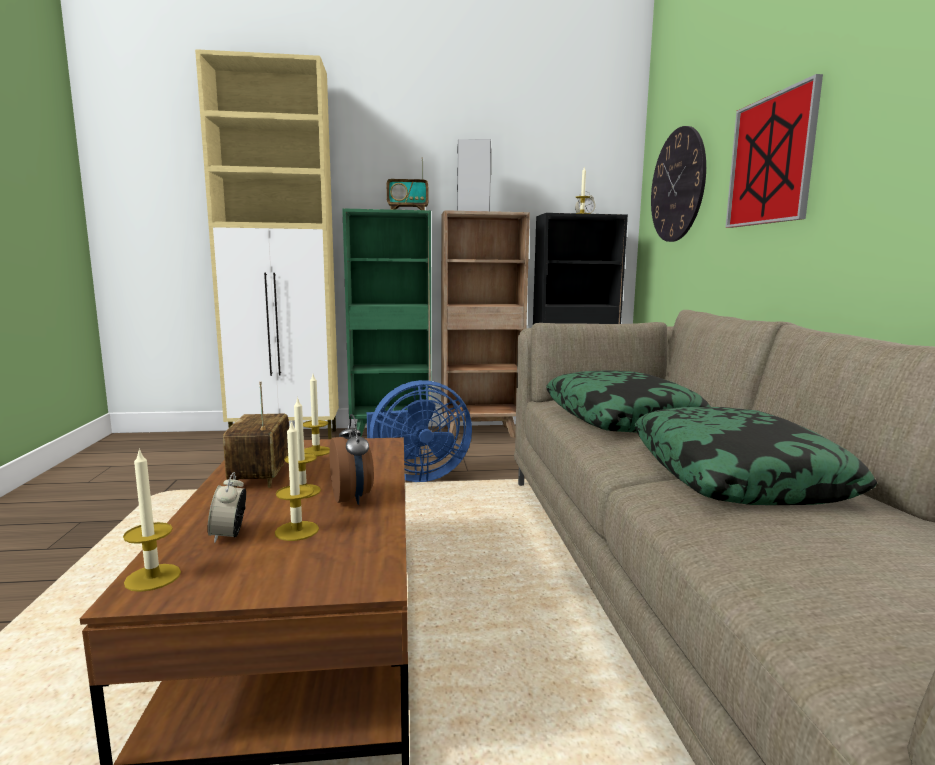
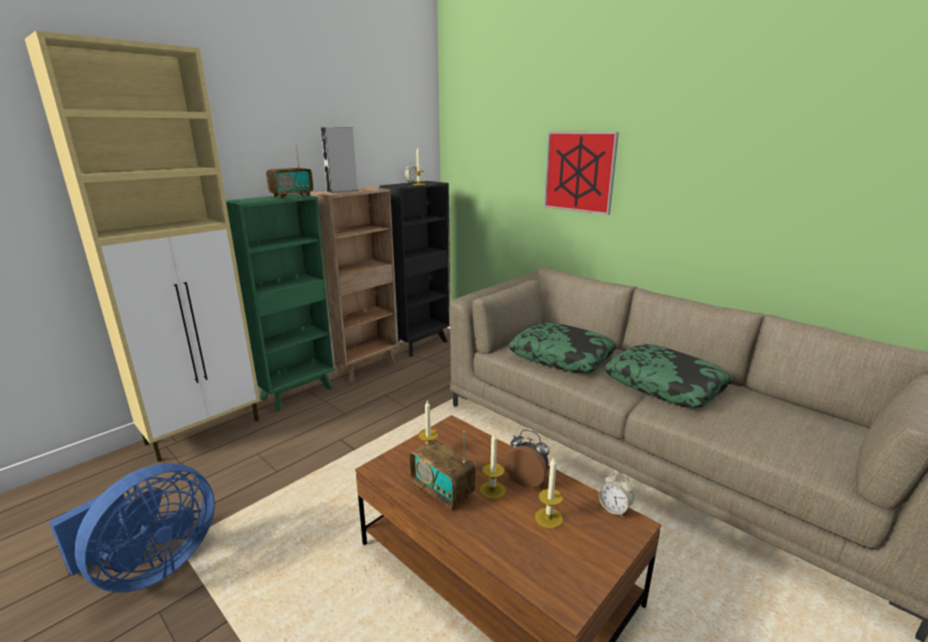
camera: 40 degrees left, 10 degrees up
candle [123,448,181,592] -> none
alarm clock [207,472,246,543] -> alarm clock moved to [599,473,634,517]
blue fan [367,380,472,482] -> blue fan moved to [49,463,215,593]
wall clock [651,126,706,242] -> none

